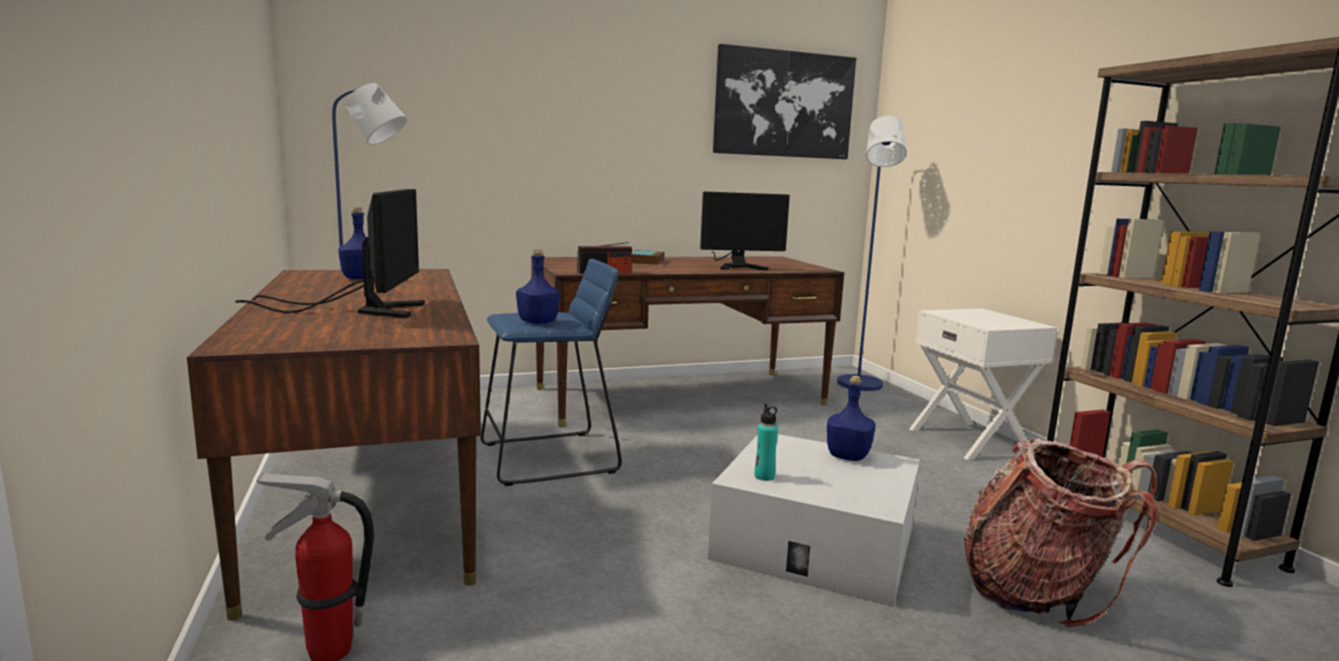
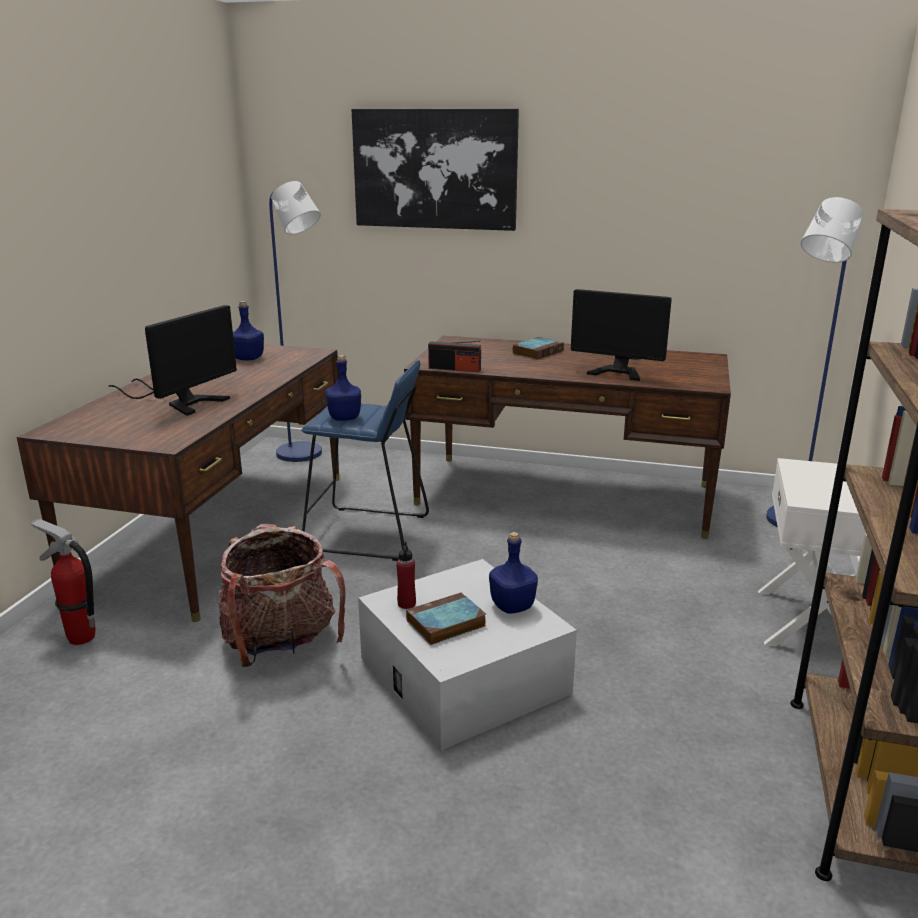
camera: 35 degrees right, 10 degrees up
picture [713,44,856,159] -> picture moved to [351,108,519,231]
turquoise bottle [755,404,778,481] -> red bottle [396,542,416,609]
backpack [964,438,1158,627] -> backpack moved to [219,524,346,667]
none -> book [406,592,486,645]

